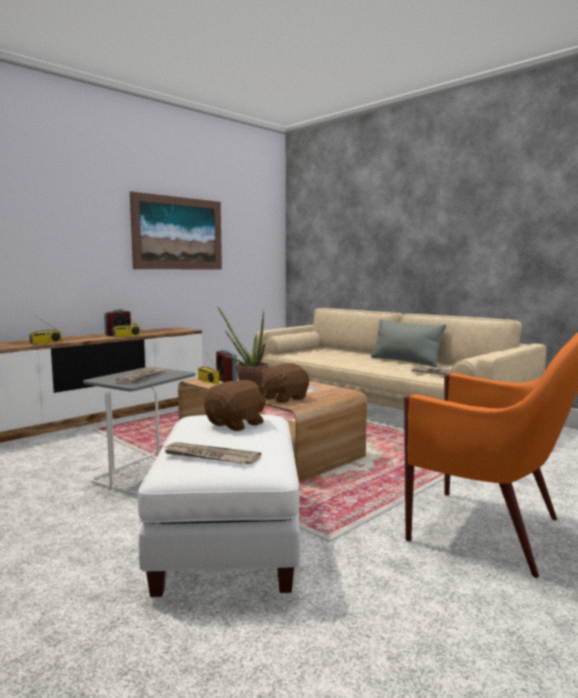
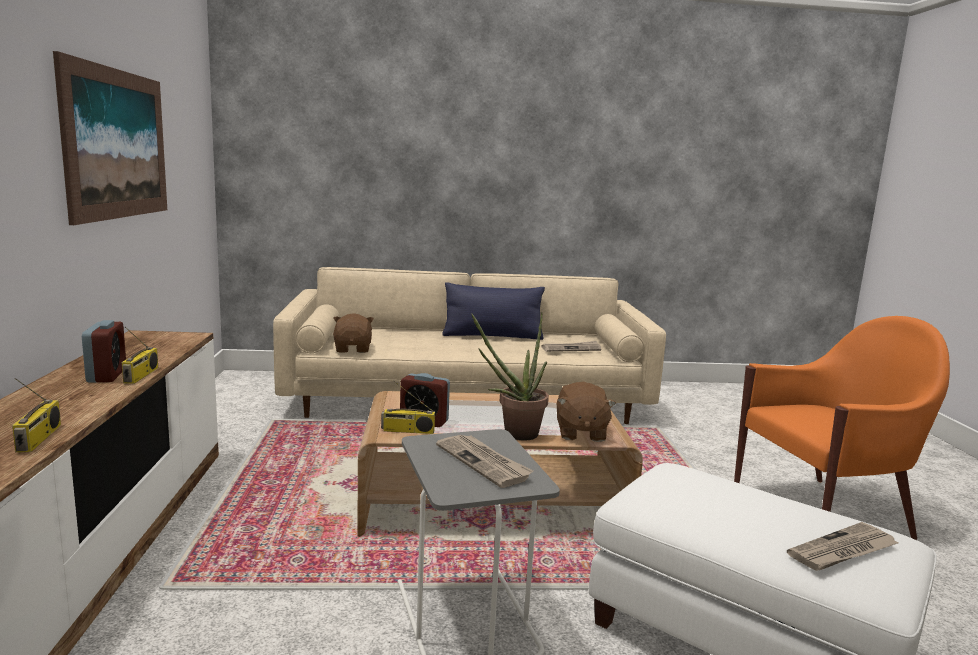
camera: 50 degrees left, 5 degrees up
brown plush toy [204,380,266,431] -> brown plush toy moved to [333,313,374,353]
grey pillow [371,319,446,367] -> blue pillow [442,282,545,340]

